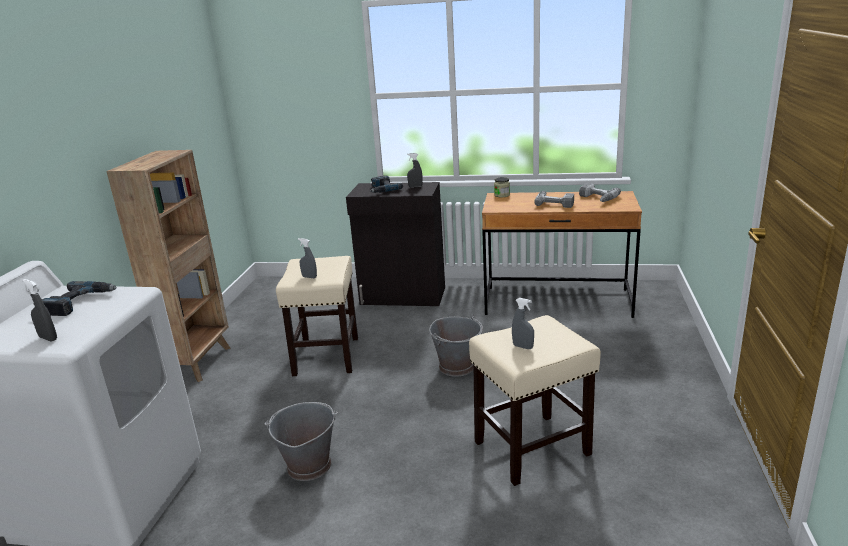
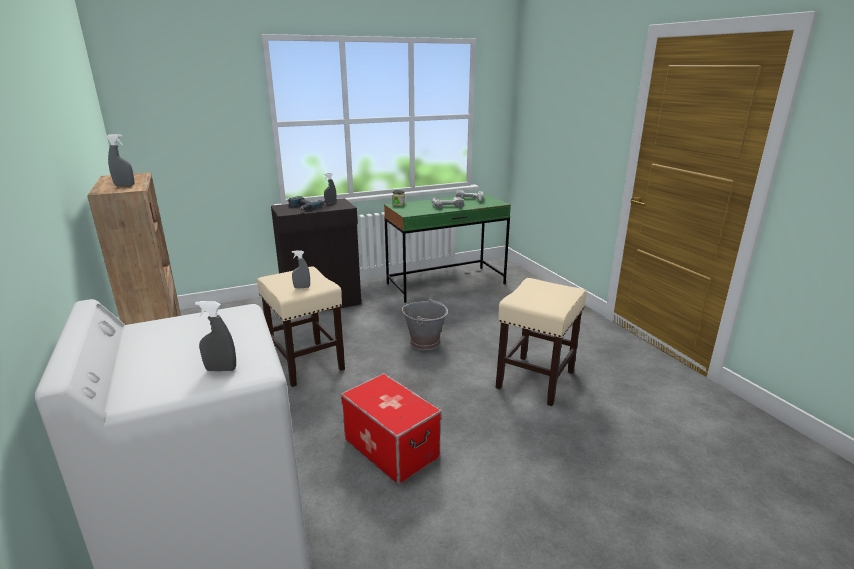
camera: 35 degrees left, 0 degrees up
power drill [42,281,117,316] -> none
grey bucket [265,402,338,481] -> storage box [341,373,442,485]
brown desk [482,191,642,318] -> green desk [384,194,511,303]
grey spray bottle [512,298,534,349] -> grey spray bottle moved to [106,134,134,186]

